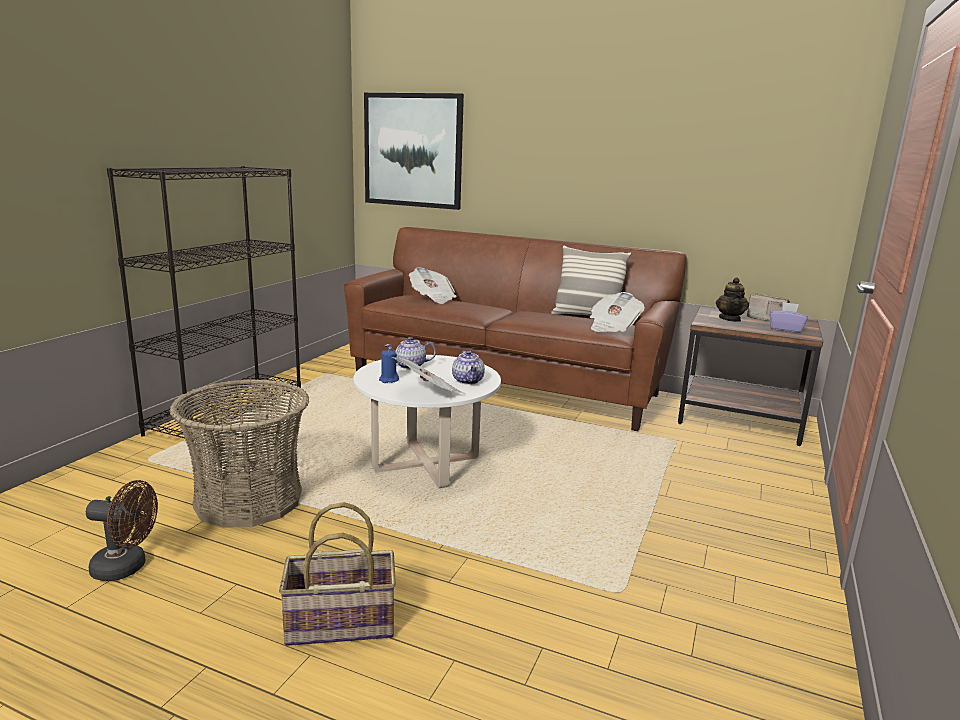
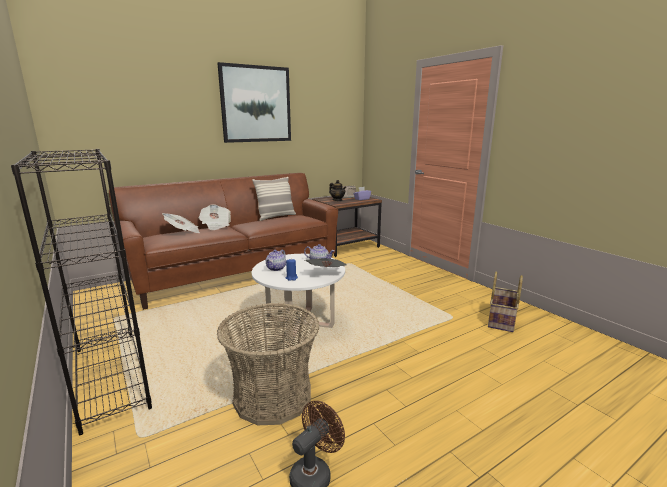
camera: 55 degrees left, 0 degrees up
basket [279,502,396,646] -> basket moved to [488,272,523,332]
picture [364,93,464,210] -> picture moved to [217,62,291,143]
newspaper [590,292,645,332] -> newspaper moved to [199,204,231,230]

